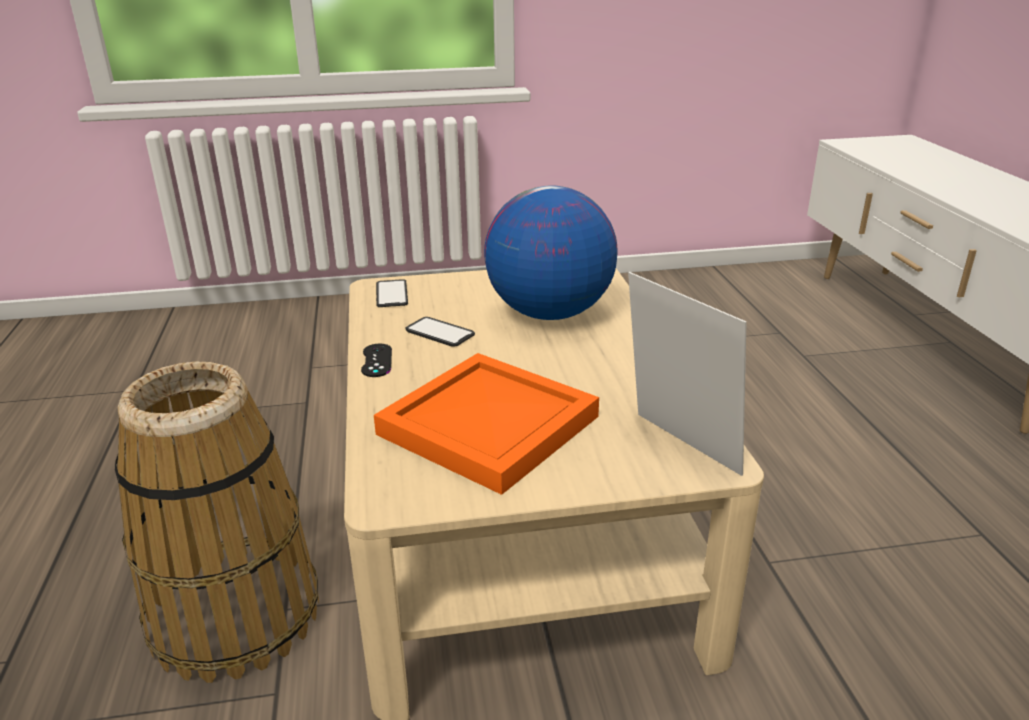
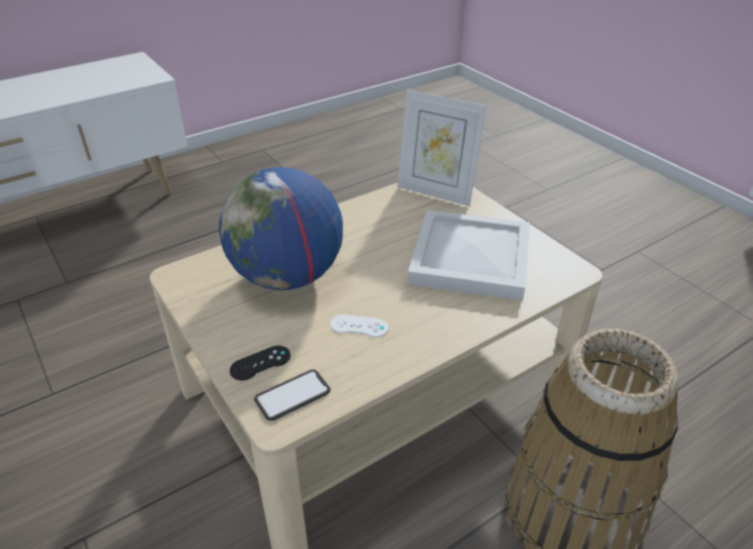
camera: 115 degrees left, 10 degrees up
black game controller [361,344,392,377] -> black game controller moved to [230,345,291,381]
orange tray [374,353,599,495] -> white tray [408,210,530,301]
phone [405,317,475,347] -> white game controller [330,315,389,337]
picture frame [628,272,747,476] -> picture frame turned 90 degrees counterclockwise [397,89,486,206]

